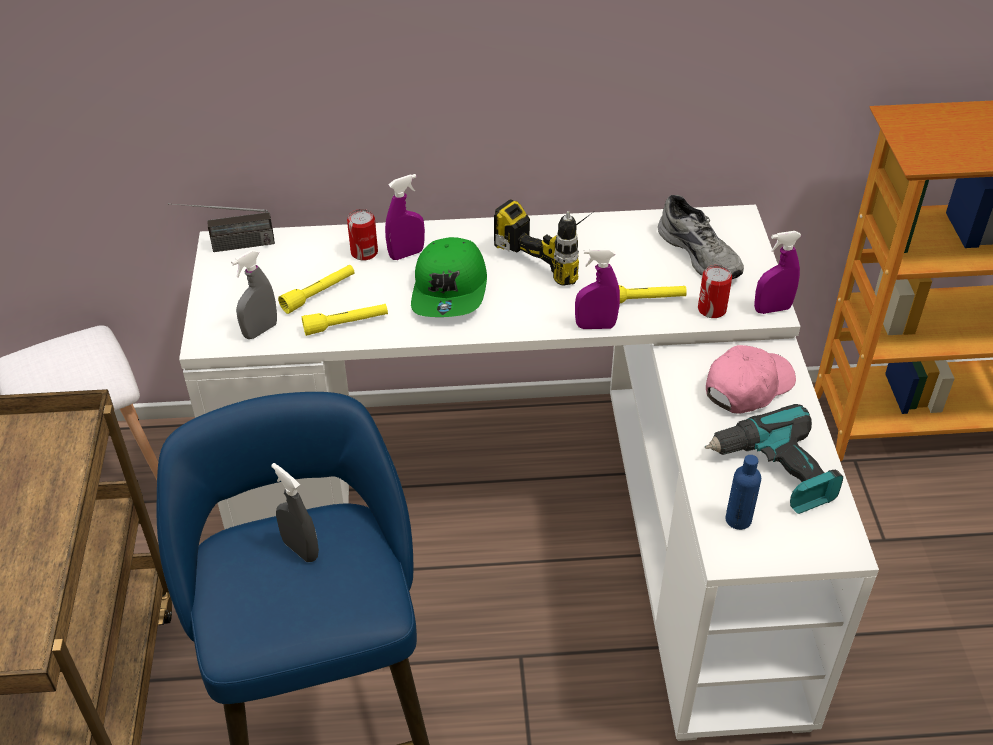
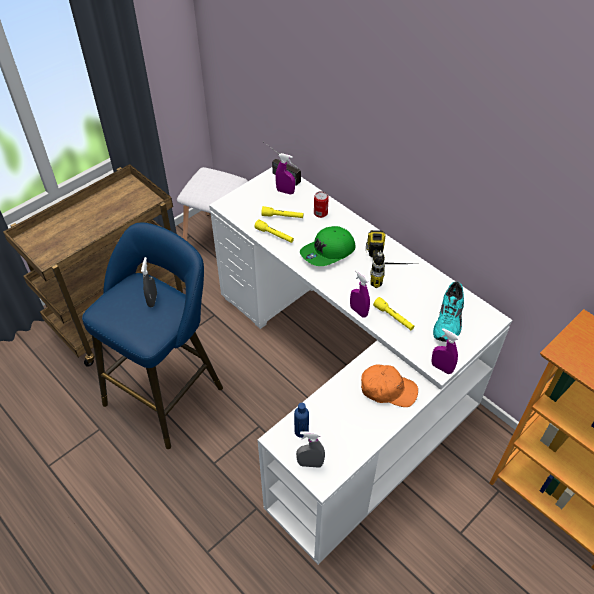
camera: 50 degrees right, 5 degrees up
grey spray bottle [231,250,277,339] -> grey spray bottle moved to [296,431,325,468]
purple spray bottle [385,174,425,260] -> purple spray bottle moved to [275,153,295,194]
grey shoe [658,195,744,279] -> turquoise shoe [433,282,464,342]
can [698,265,732,318] -> none
power drill [705,404,843,514] -> none
pink cap [706,345,796,414] -> orange cap [361,364,418,407]

